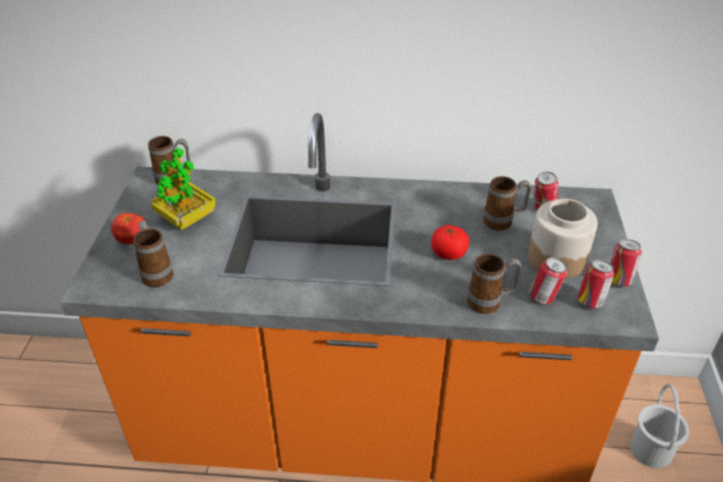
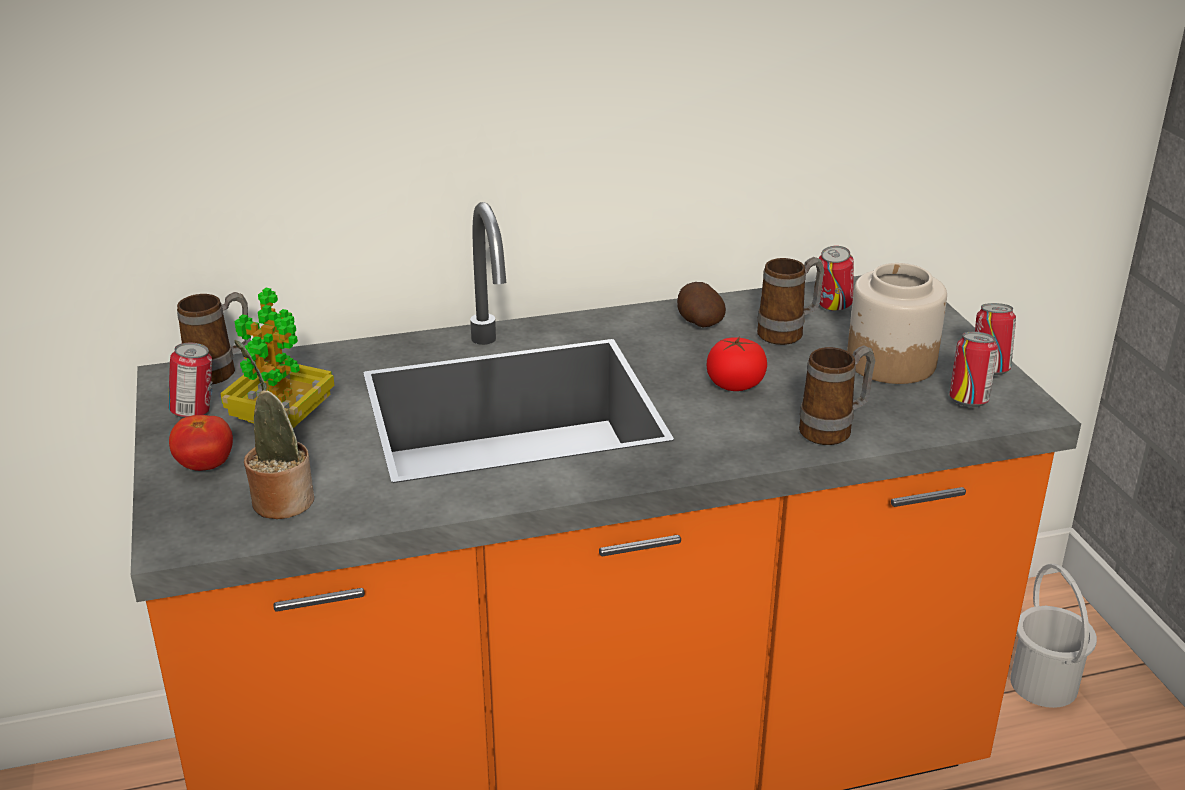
camera: 20 degrees left, 10 degrees down
mug [133,221,173,287] -> potted plant [235,340,314,519]
can [529,257,567,304] -> can moved to [168,343,212,418]
none -> potato [677,282,726,327]

